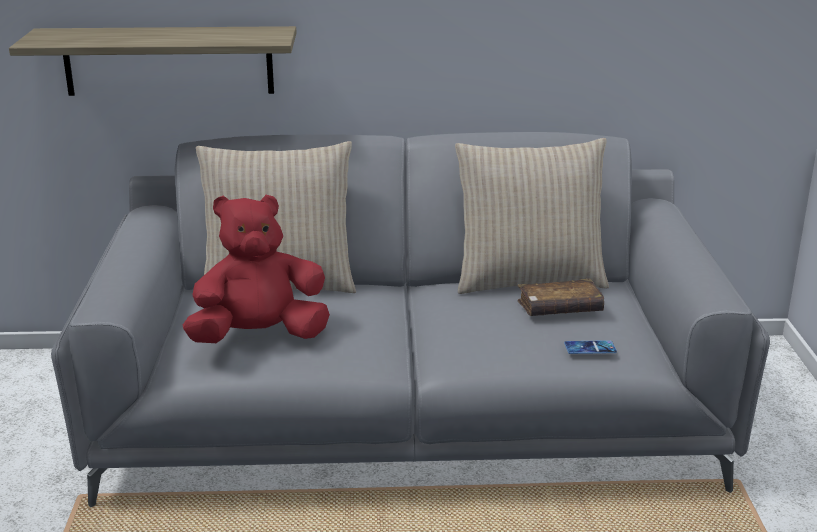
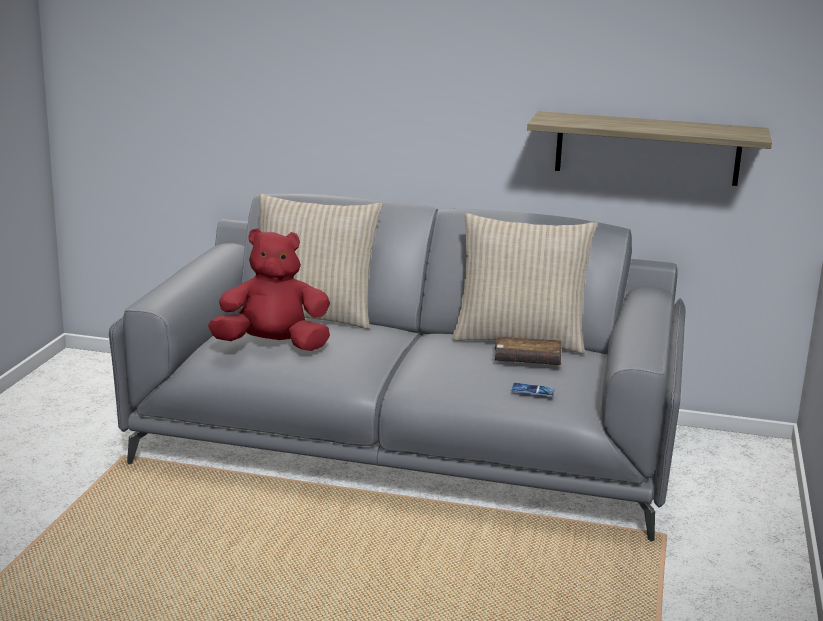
camera: 15 degrees right, 5 degrees down
shelf [9,26,296,96] -> shelf moved to [527,111,772,186]

